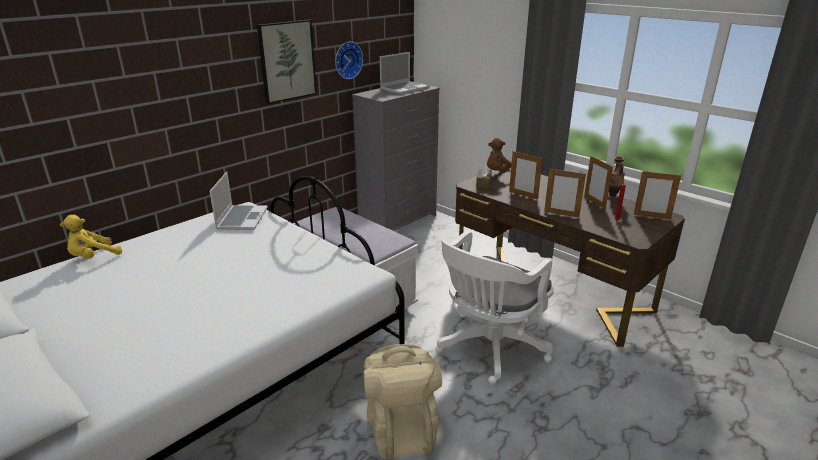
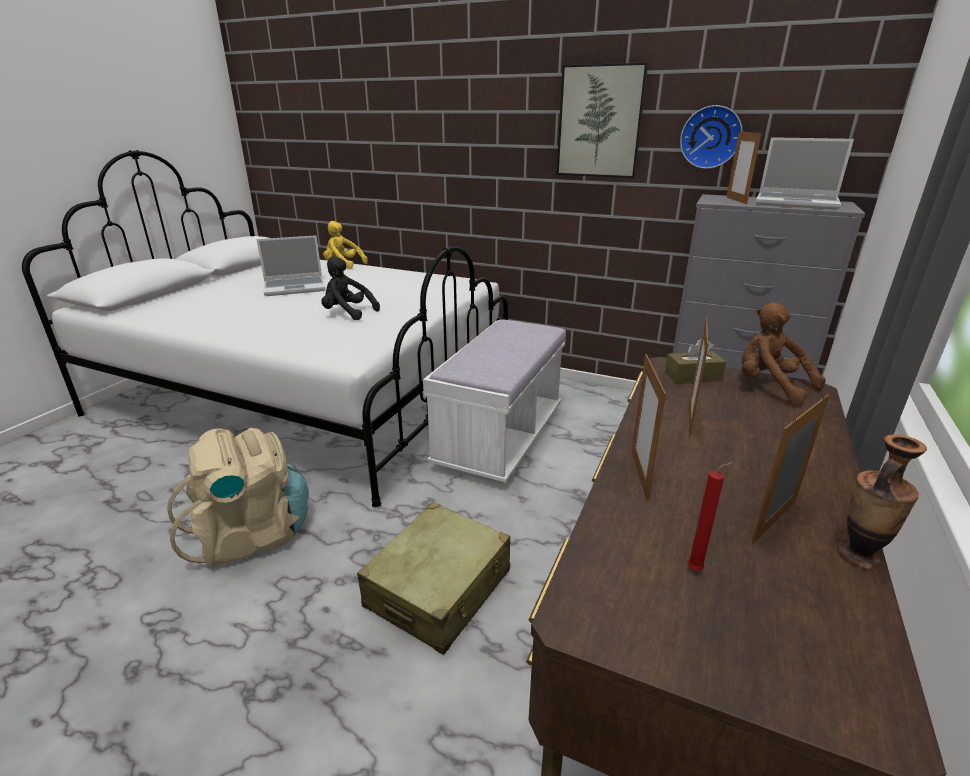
camera: 70 degrees right, 0 degrees up
laptop [210,172,268,230] -> laptop moved to [257,235,325,296]
white office chair [435,231,554,384] -> beige suitcase [357,502,510,655]
picture frame [634,171,681,220] -> picture frame moved to [726,129,762,204]
none -> black plush toy [321,256,380,320]

